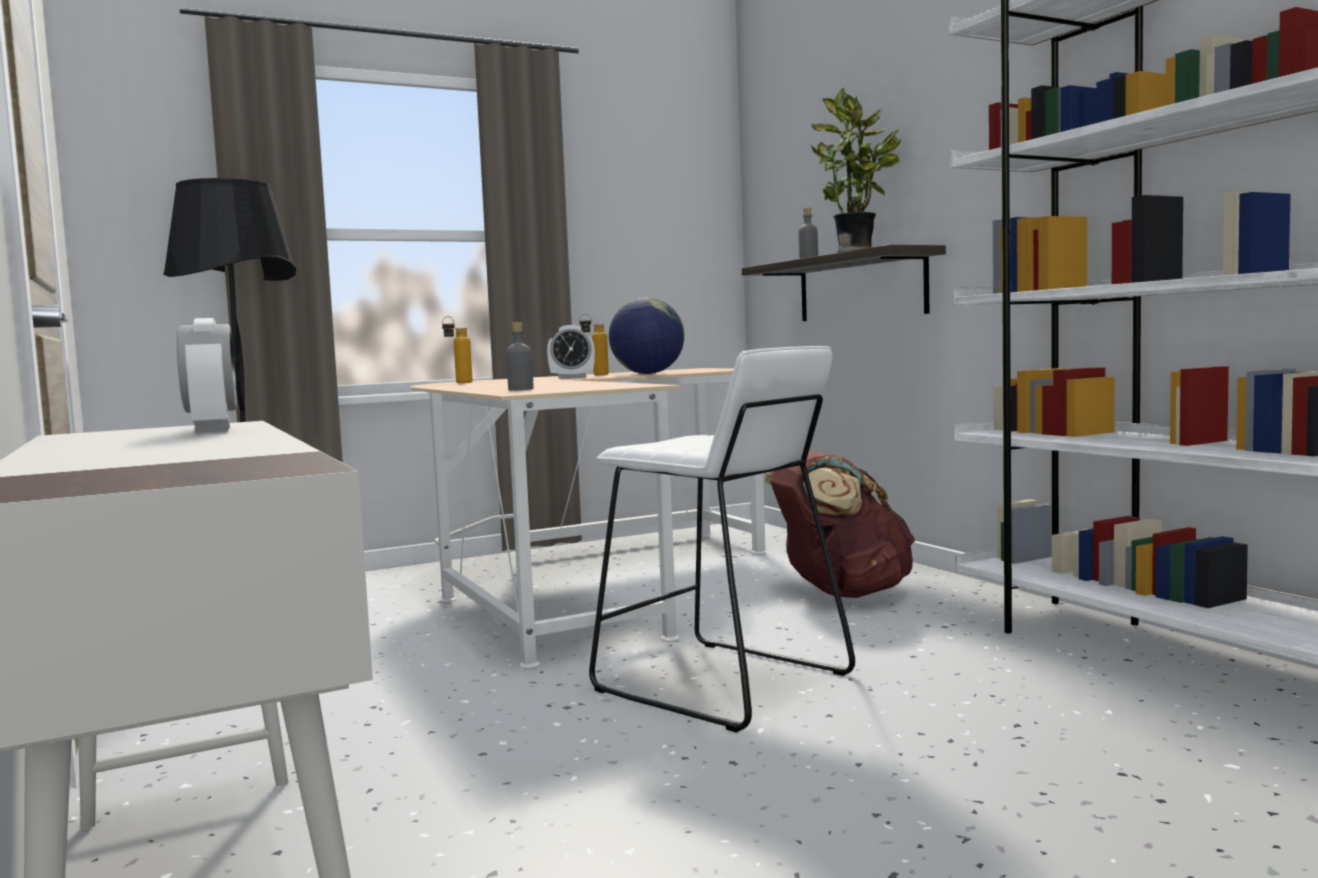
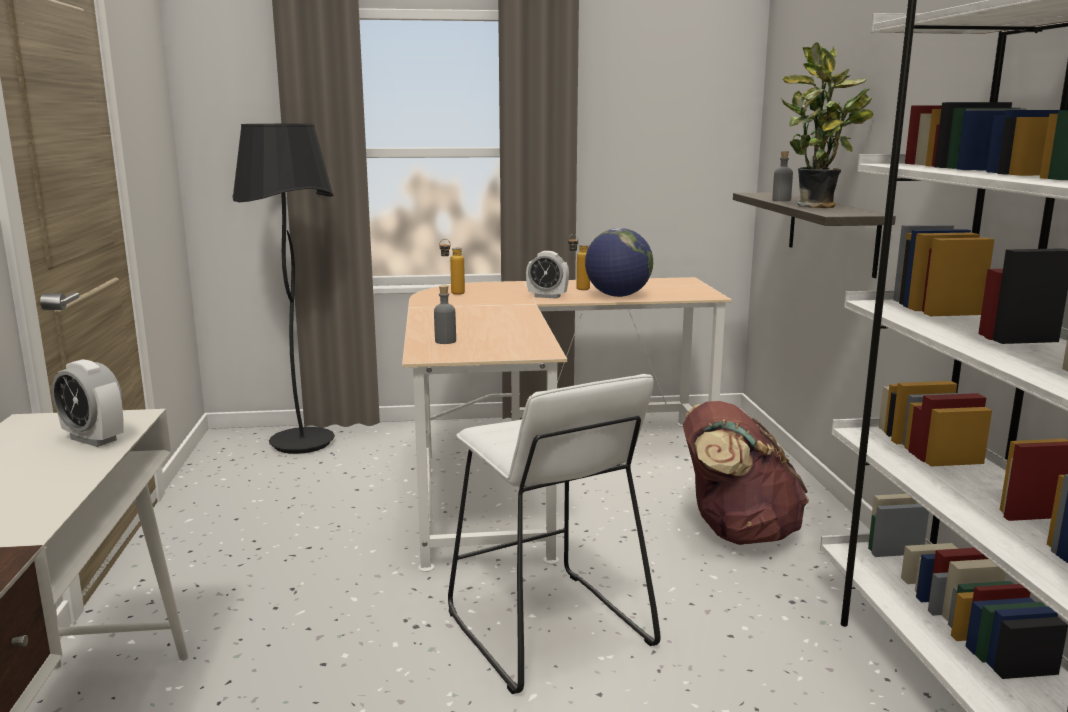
camera: 20 degrees right, 10 degrees up
alarm clock [177,318,237,433] -> alarm clock turned 120 degrees clockwise [52,359,124,447]

